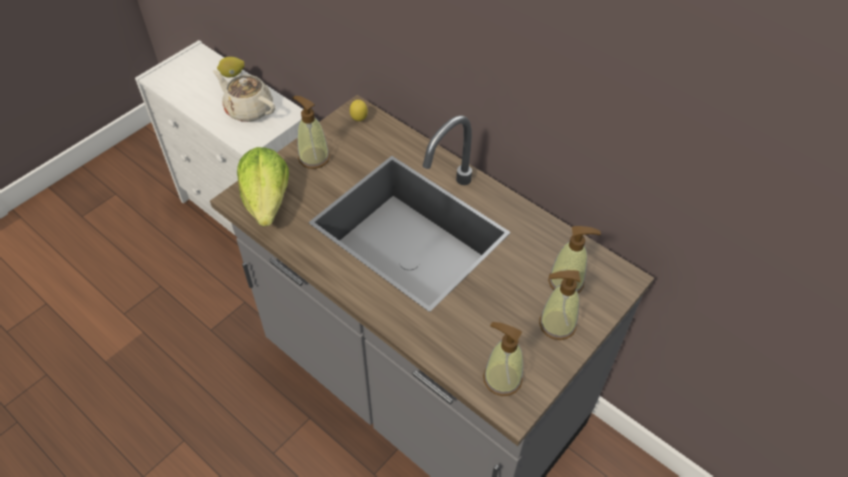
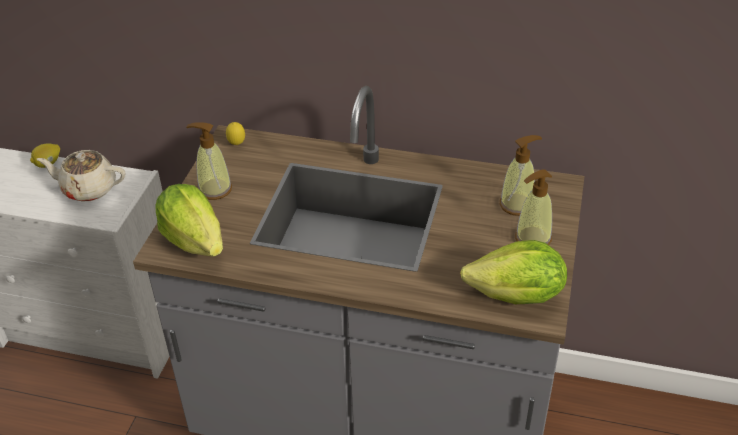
camera: 25 degrees left, 10 degrees down
soap dispenser [483,322,523,396] -> lettuce [460,240,567,304]

